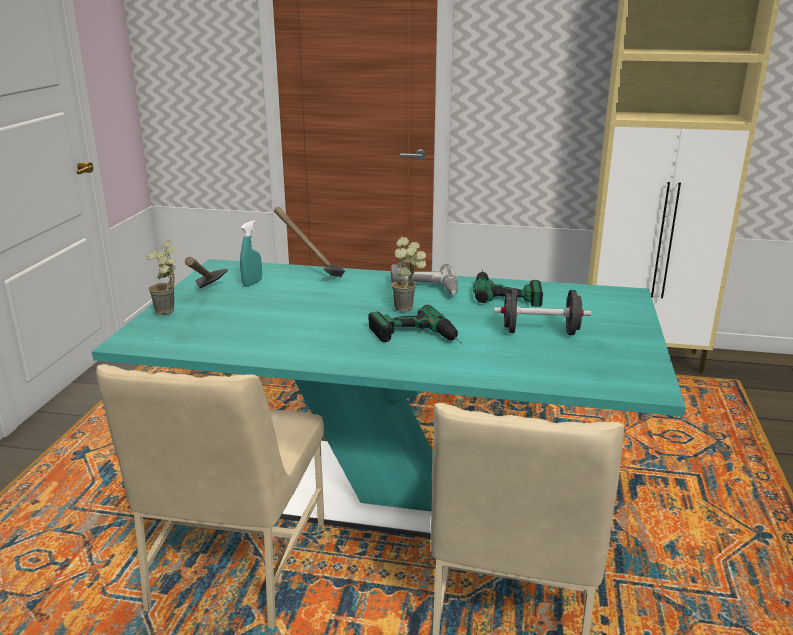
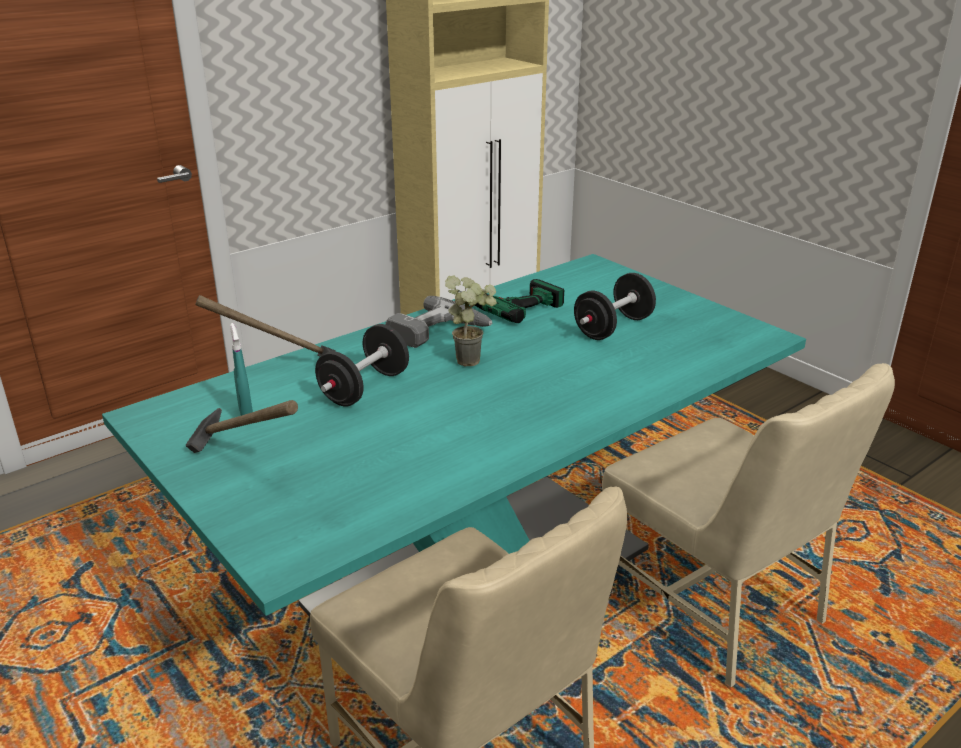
camera: 50 degrees left, 5 degrees up
potted plant [146,240,176,315] -> none
power drill [368,305,462,344] -> none
none -> black dumbbell [315,324,409,406]

